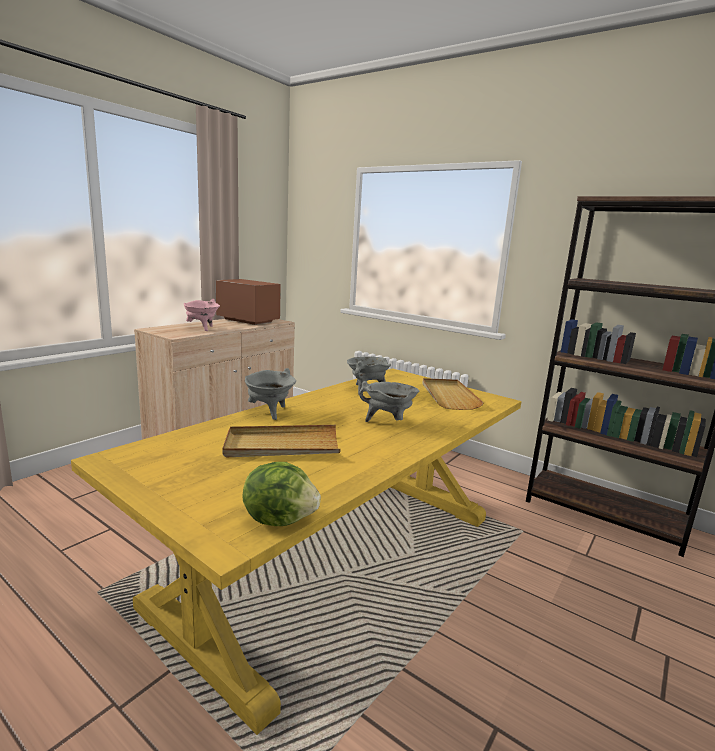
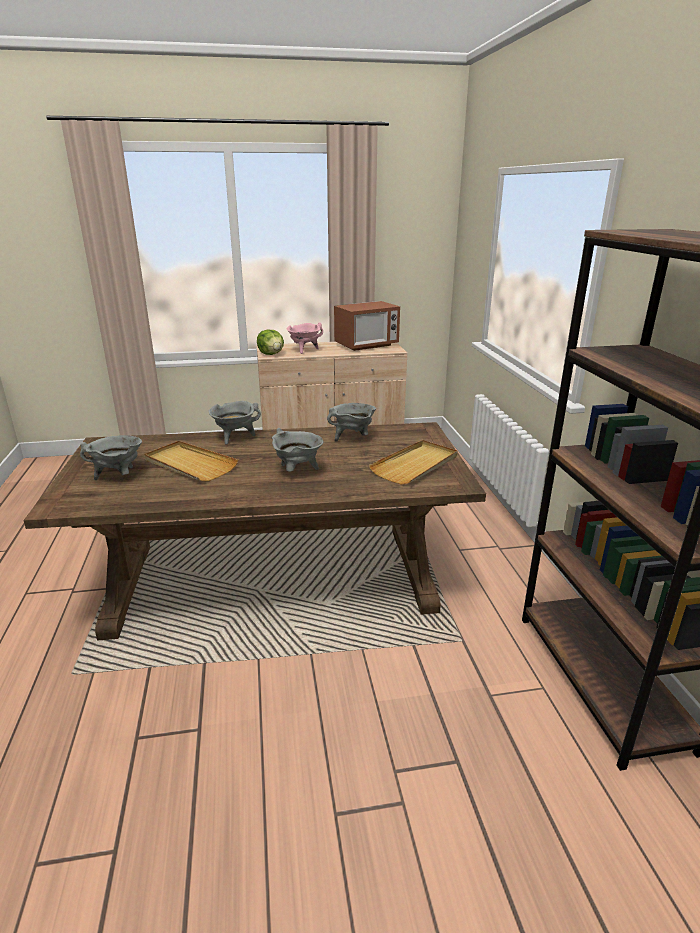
camera: 45 degrees right, 10 degrees up
yellow dining table [71,368,521,735] -> brown dining table [23,422,486,641]
microwave [216,279,281,325] -> microwave turned 75 degrees clockwise [334,301,400,351]
lettuce [242,462,321,526] -> lettuce moved to [257,330,284,355]
none -> grey cooking pot [80,435,142,480]

